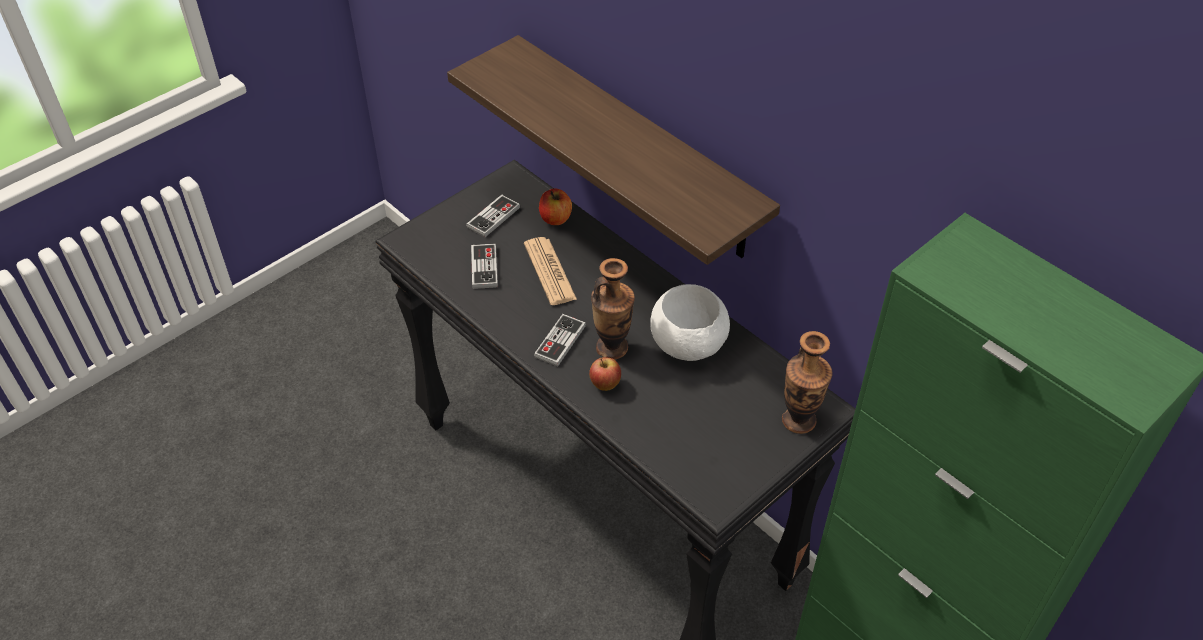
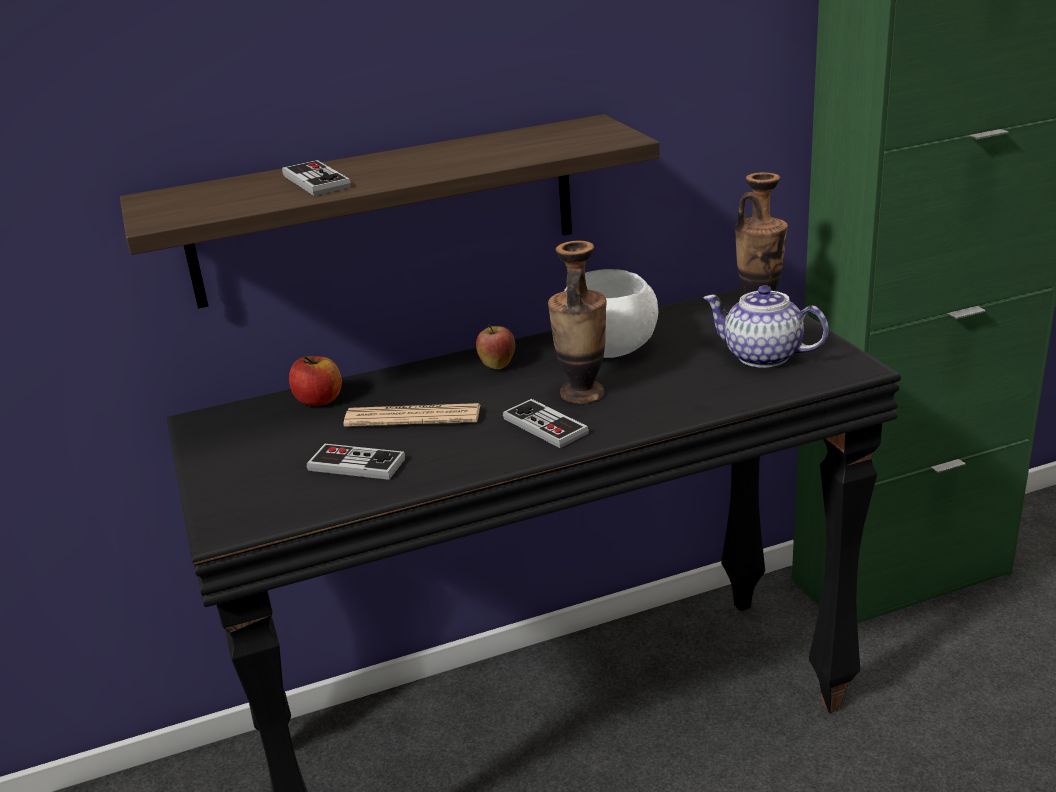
camera: 65 degrees left, 20 degrees down
game controller [466,195,520,237] -> game controller moved to [282,160,351,196]
apple [589,357,621,391] -> apple moved to [476,324,515,369]
none -> teapot [703,285,829,368]

